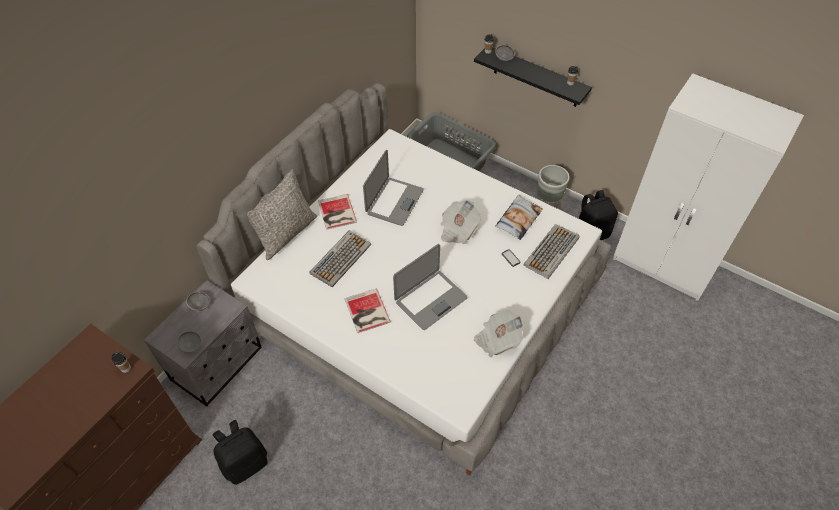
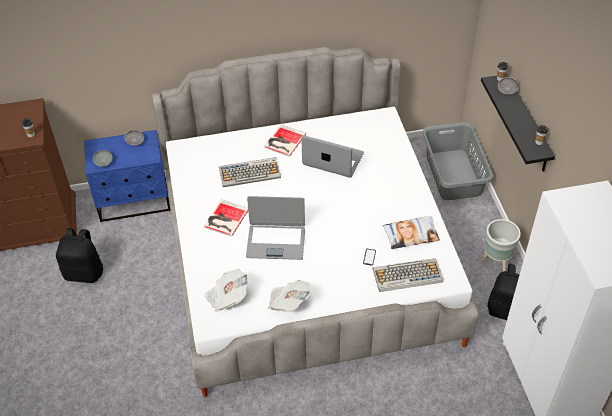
camera: 45 degrees right, 5 degrees down
grey nightstand [144,280,262,407] -> blue nightstand [84,130,170,222]
grey pillow [247,169,317,260] -> none
laptop [363,150,424,226] -> laptop turned 135 degrees counterclockwise [301,135,364,178]
newspaper [441,200,481,244] -> newspaper moved to [205,269,250,312]

